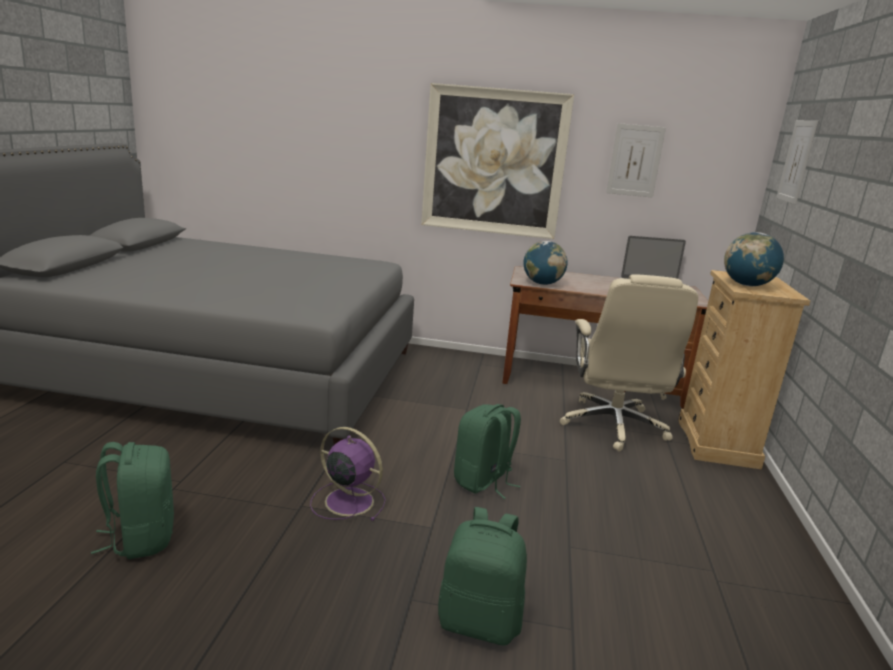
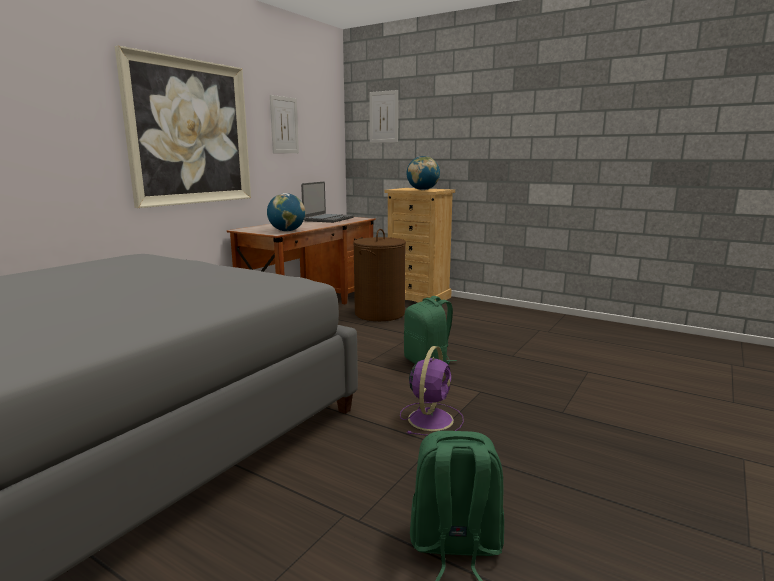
camera: 65 degrees left, 5 degrees down
purple fan [310,427,386,521] -> purple fan turned 150 degrees clockwise [400,346,464,436]
green backpack [438,507,527,646] -> none
beige office chair [560,274,698,451] -> brown laundry basket [353,229,406,321]

